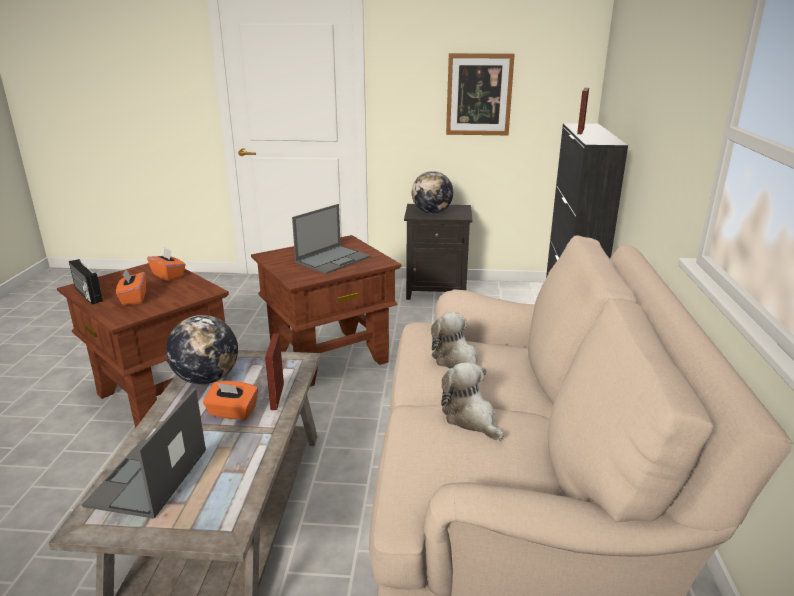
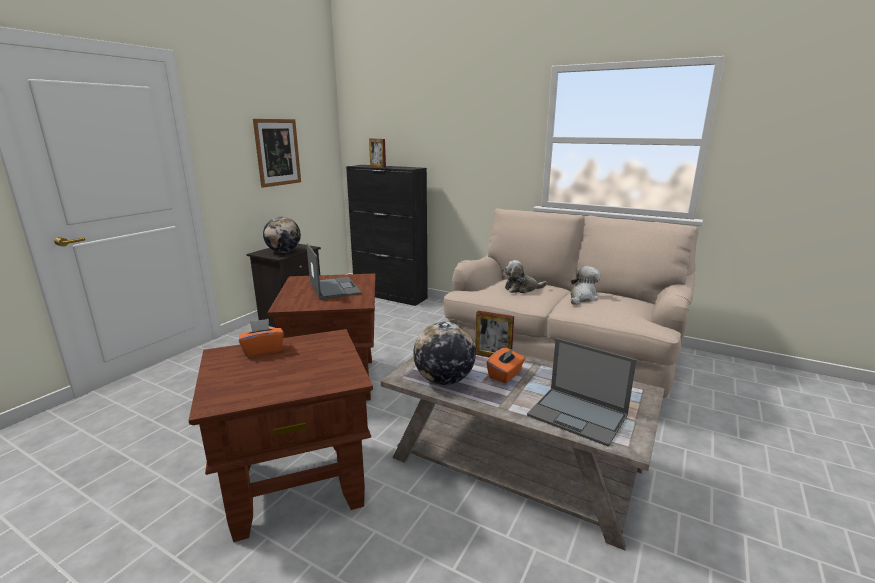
camera: 65 degrees left, 5 degrees down
radio [69,259,103,304] -> none
orange tissue box [116,269,146,305] -> none
plush toy [441,362,504,440] -> plush toy turned 135 degrees clockwise [570,266,600,305]

